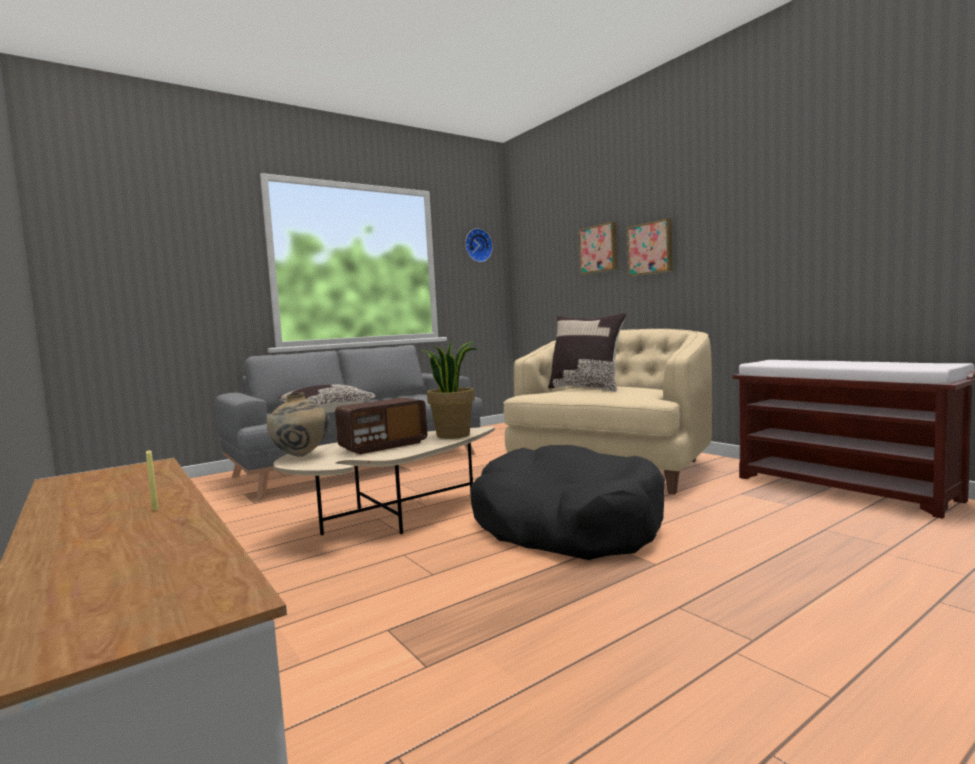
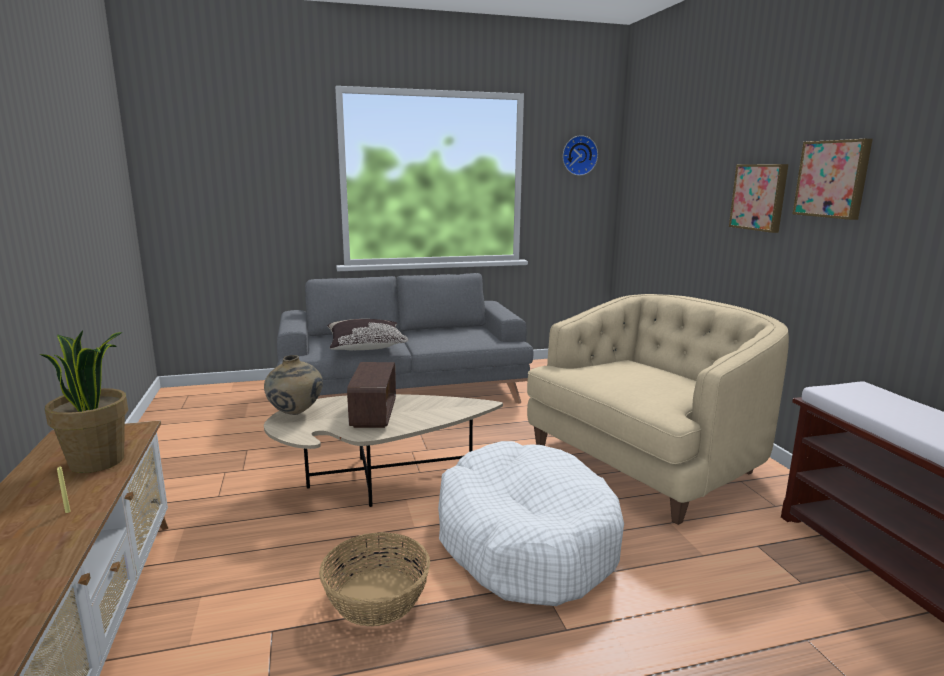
camera: 20 degrees right, 10 degrees up
radio [335,398,427,454] -> radio turned 75 degrees counterclockwise [347,362,396,428]
potted plant [422,340,478,439] -> potted plant moved to [40,330,128,473]
black dog bed [471,445,665,560] -> white dog bed [438,441,624,606]
pillow [548,313,626,392] -> none
picture [579,222,617,274] -> picture moved to [793,139,873,220]
none -> basket [319,532,430,626]

